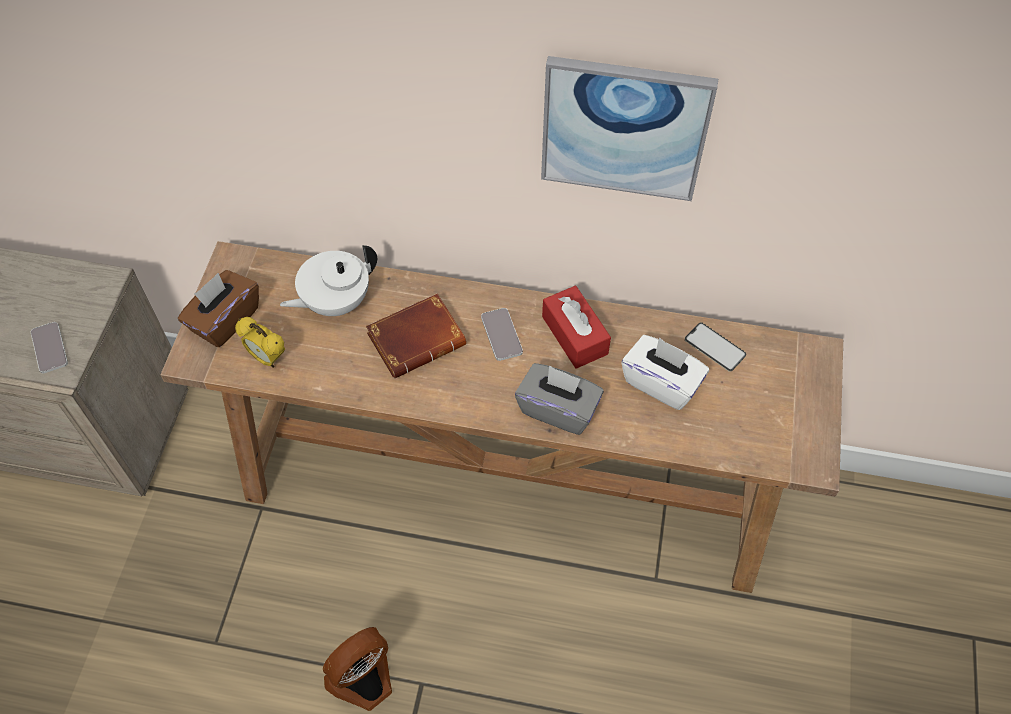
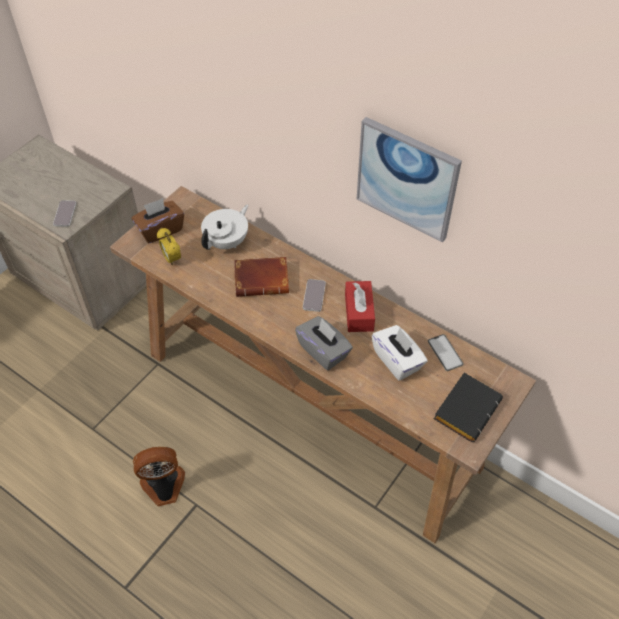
camera: 25 degrees right, 5 degrees down
white teapot [280,245,377,316] -> white teapot turned 135 degrees clockwise [201,204,249,250]
none -> black book [434,373,503,442]

